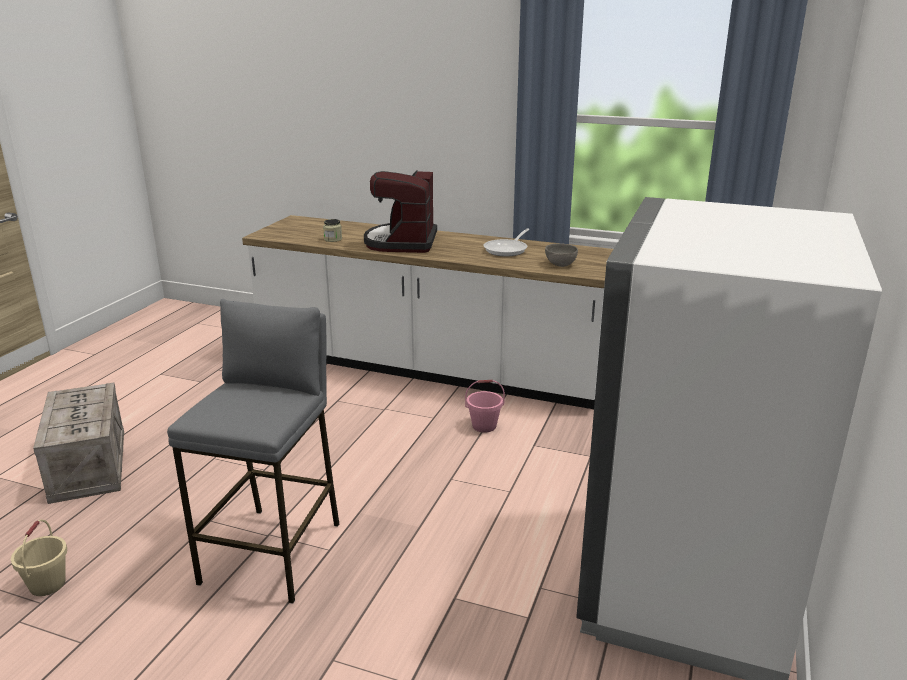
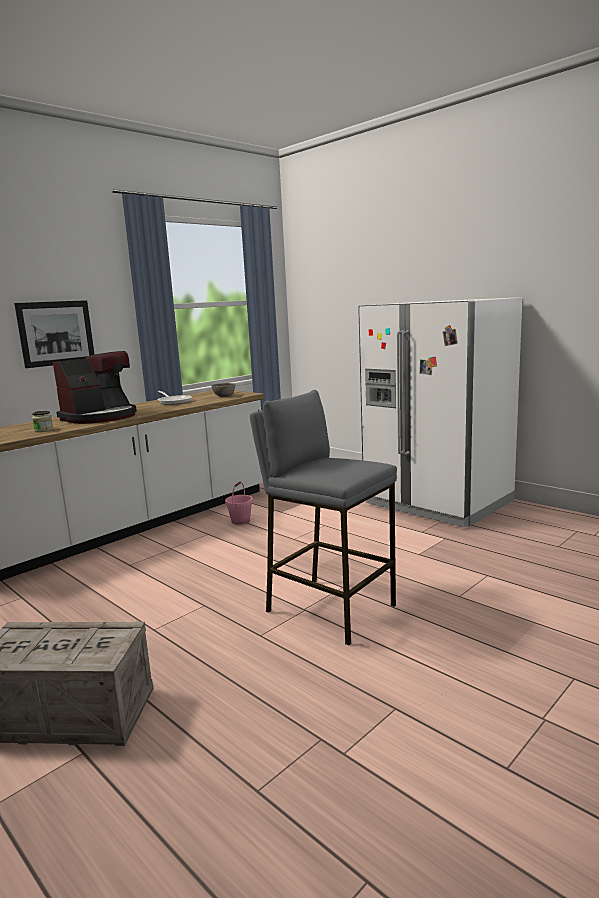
camera: 65 degrees left, 10 degrees down
beige bucket [11,520,67,596] -> none
coffee machine [364,170,437,253] -> coffee machine turned 75 degrees counterclockwise [53,351,137,424]
none -> picture [14,300,95,368]

